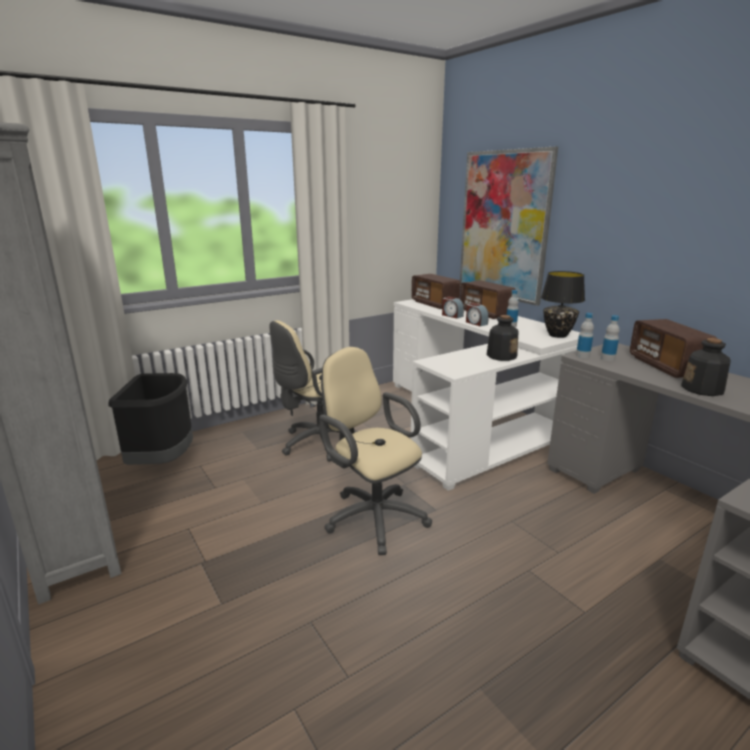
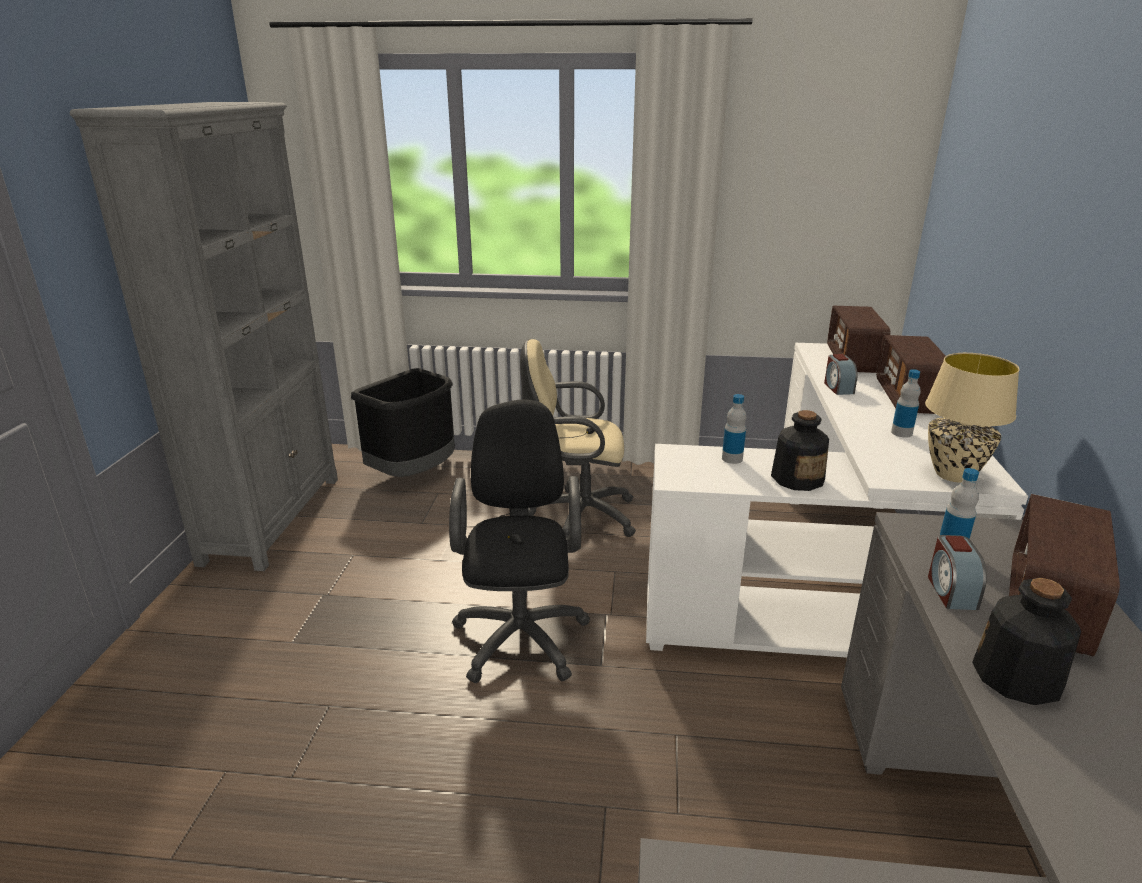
camera: 40 degrees right, 5 degrees up
beige office chair [319,347,432,555] -> black office chair [449,400,590,683]
picture [460,146,558,306] -> none
alarm clock [466,303,489,326] -> alarm clock moved to [928,535,987,610]
black table lamp [541,271,585,338] -> beige table lamp [925,353,1020,483]
bottle [576,313,594,358] -> bottle moved to [722,394,746,464]

